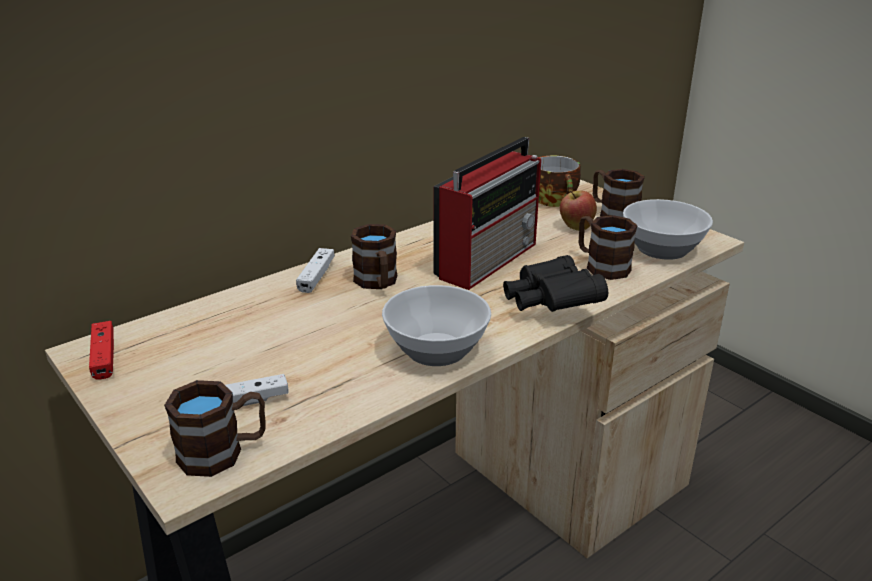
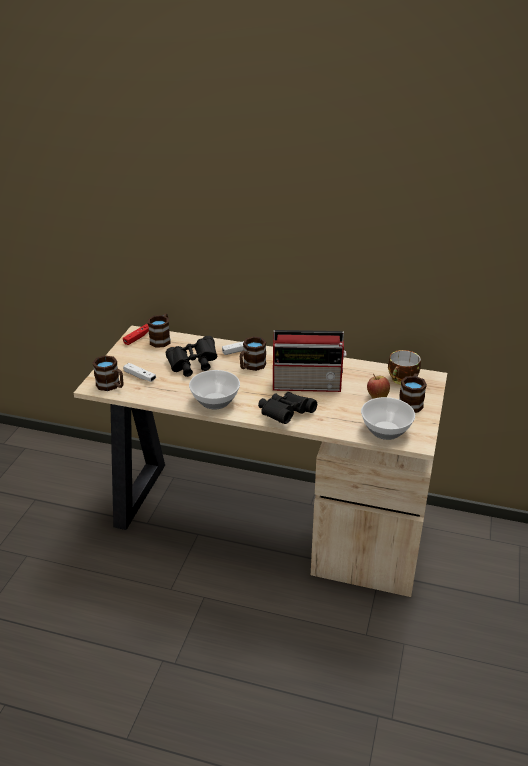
camera: 55 degrees right, 5 degrees up
brown mug [579,215,638,280] -> brown mug moved to [148,314,171,348]
none -> black binoculars [166,336,217,377]

